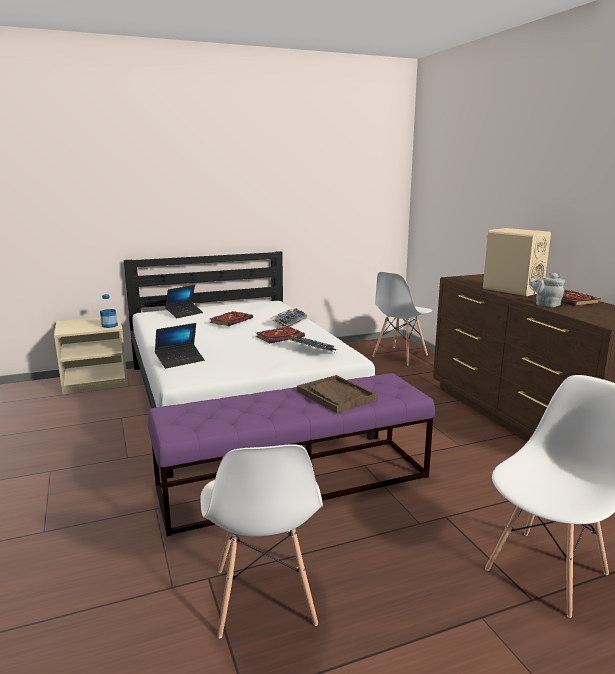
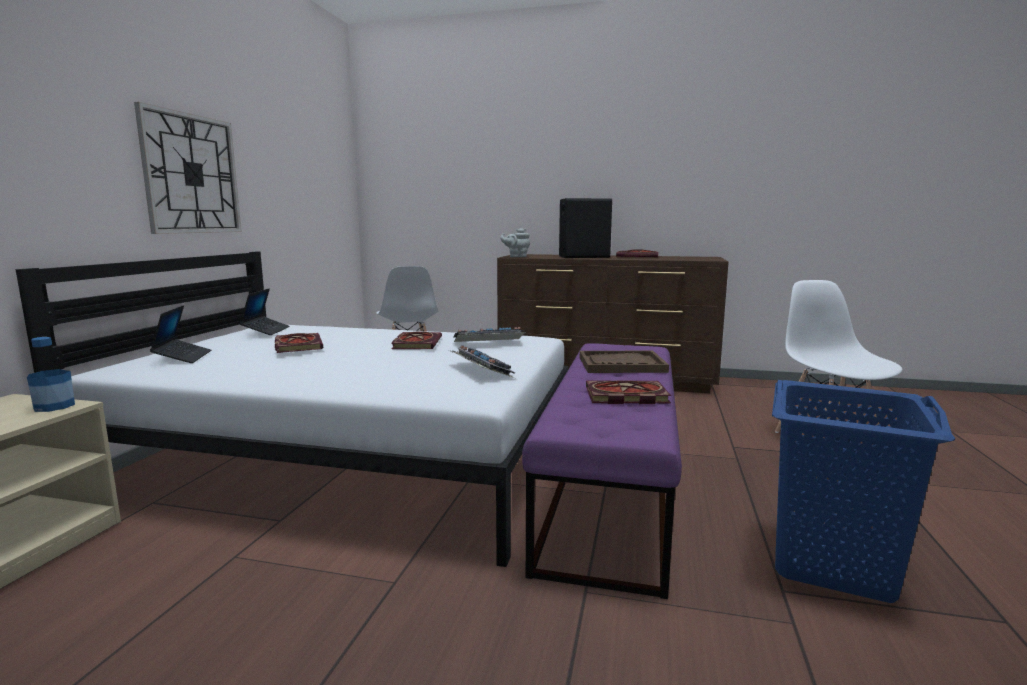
camera: 55 degrees left, 5 degrees down
laptop [155,323,204,369] -> laptop moved to [240,289,290,335]
white chair [200,444,323,639] -> blue laundry basket [772,380,955,603]
keyboard [270,308,308,327] -> keyboard moved to [449,345,516,378]
beige speaker [483,228,551,296] -> black speaker [559,198,612,258]
grey teapot [529,273,565,307] -> grey teapot moved to [500,228,530,257]
none -> wall clock [134,102,242,234]
none -> book [586,380,671,404]

